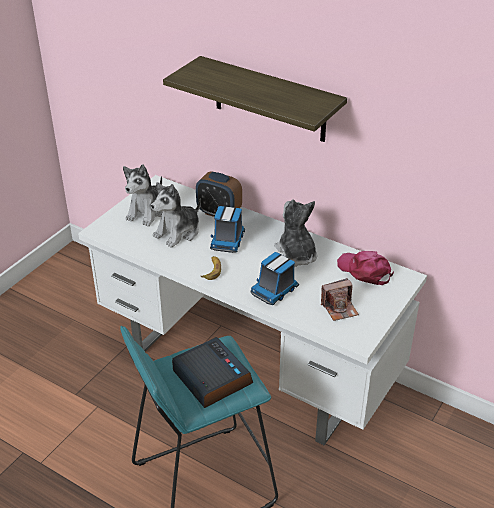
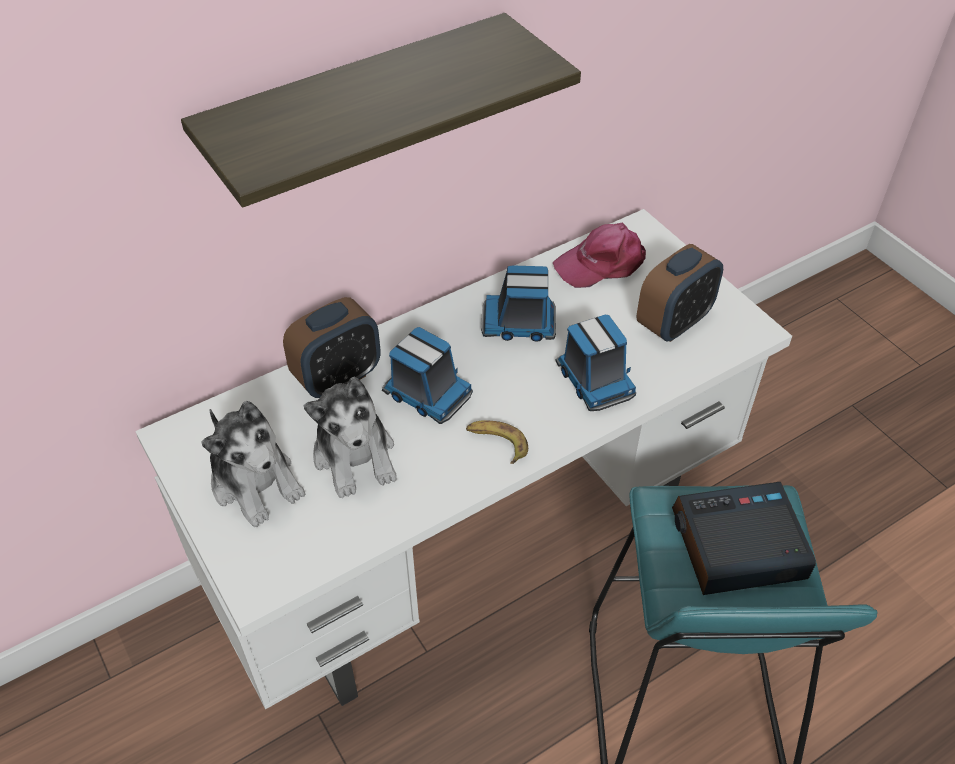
camera: 65 degrees left, 10 degrees up
plush toy [274,199,317,267] -> toy truck [481,265,556,342]
camera [321,278,359,321] -> alarm clock [636,244,723,342]

